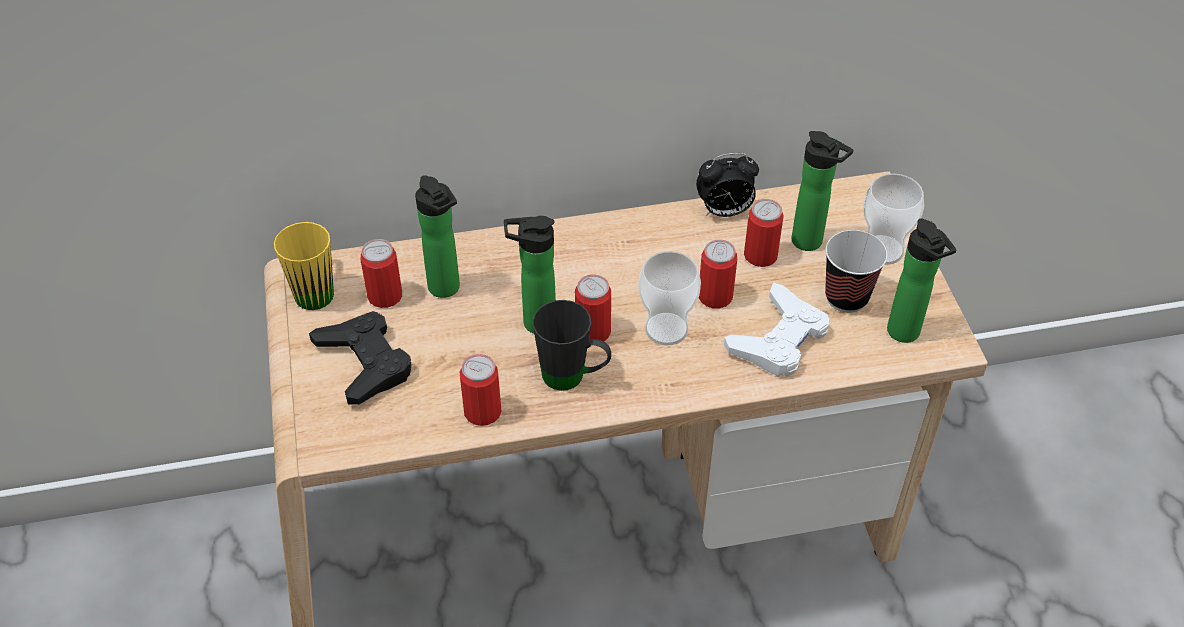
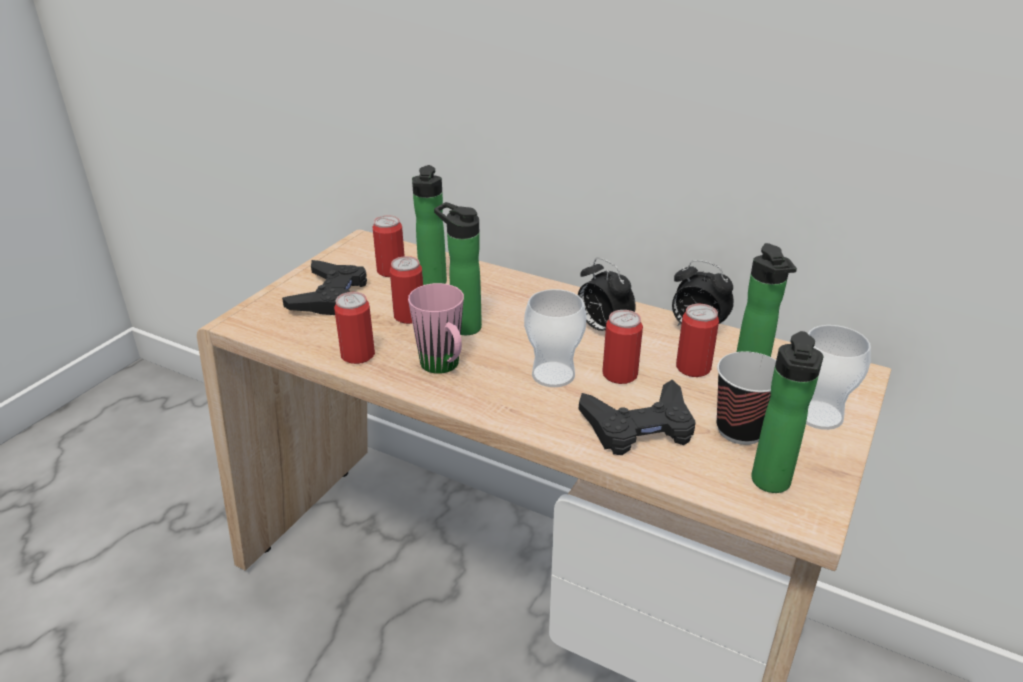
camera: 40 degrees right, 15 degrees down
yellow mug [274,222,334,310] -> none
black mug [532,300,611,391] -> pink mug [408,283,464,374]
can [575,274,611,341] -> can moved to [390,256,423,324]
white game controller [724,282,829,377] -> black game controller [579,380,695,455]
none -> alarm clock [578,258,636,331]

